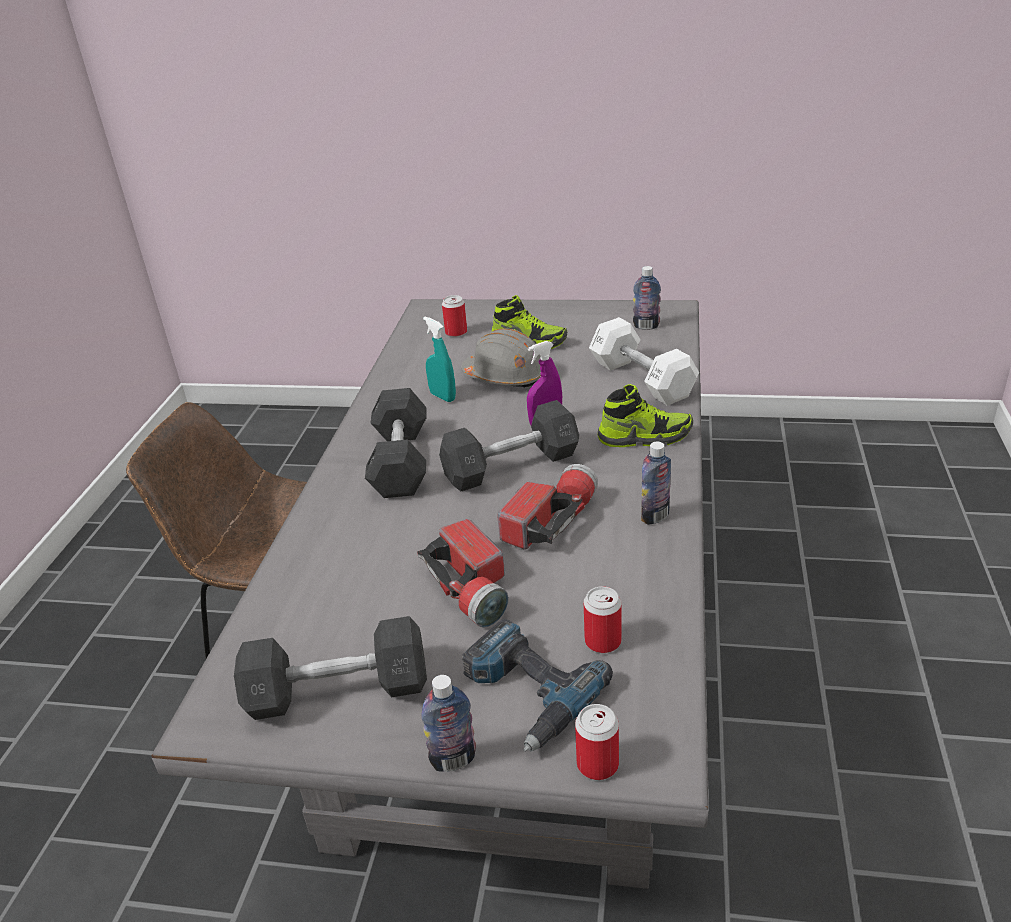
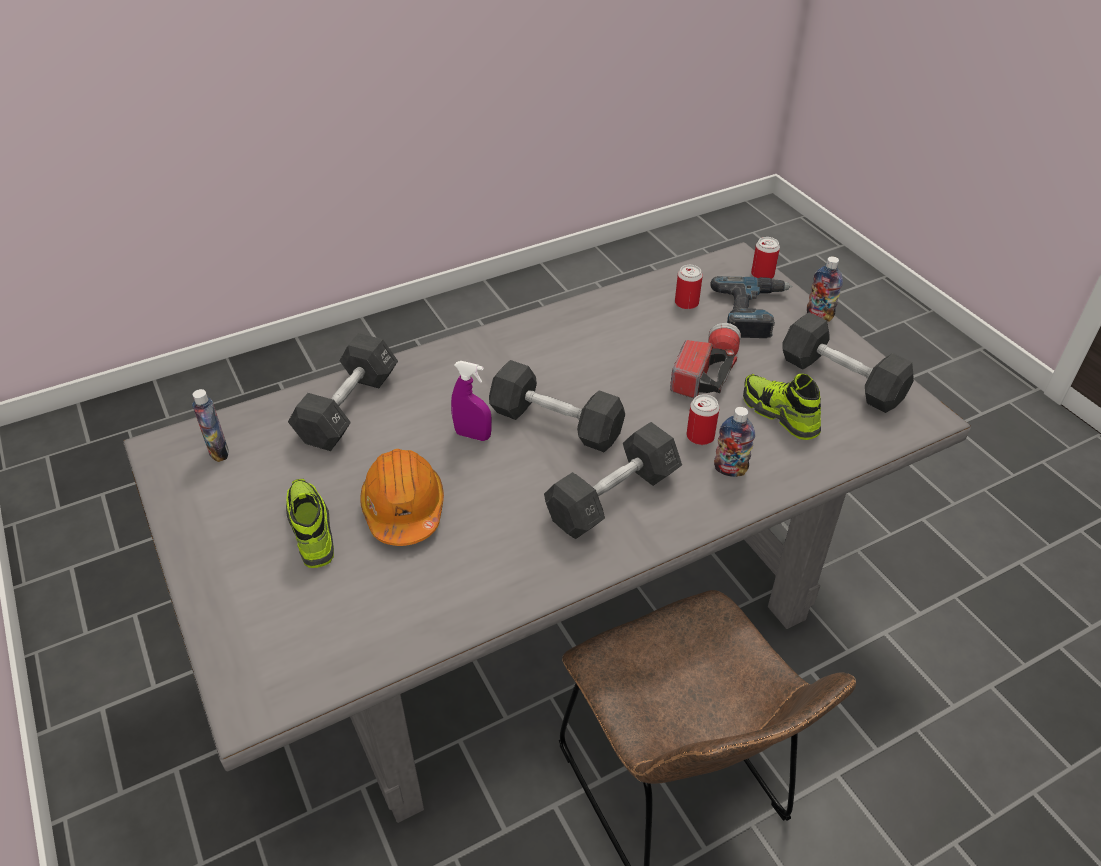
camera: 130 degrees left, 10 degrees up
turquoise spray bottle [423,317,456,402] -> none
can [442,295,467,337] -> can moved to [686,394,719,445]
grey hard hat [461,328,541,388] -> orange hard hat [360,449,444,546]
flashlight [497,464,598,550] -> none
white dumbbell [589,317,699,406] -> black dumbbell [288,333,398,451]
shoe [598,384,693,447] -> shoe moved to [743,374,821,440]
bottle [641,442,671,525] -> bottle moved to [714,407,755,477]

